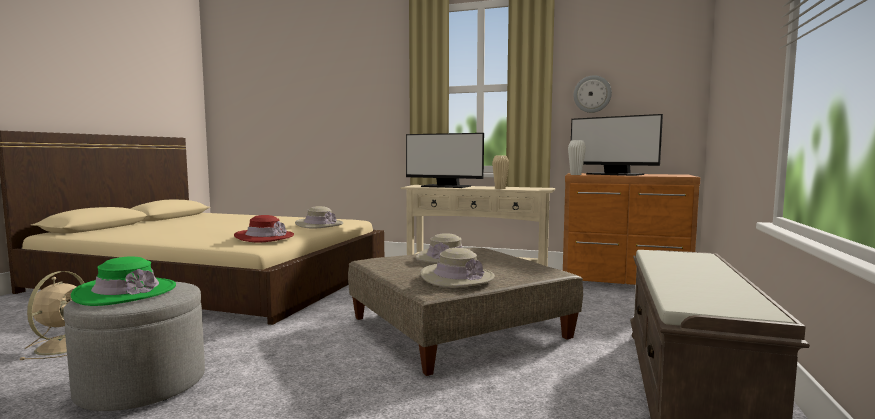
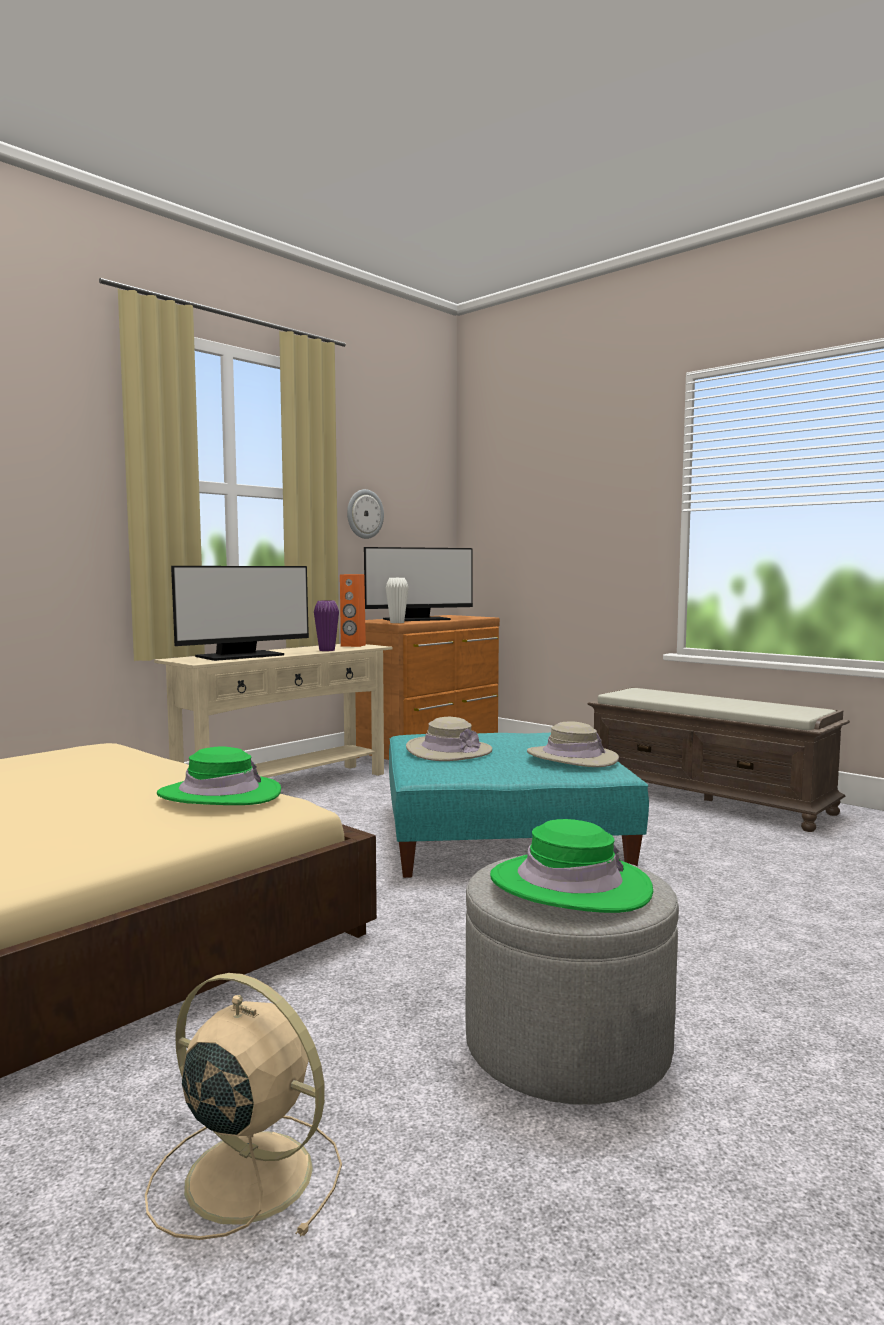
camera: 65 degrees left, 0 degrees up
red hat [234,215,294,242] -> green hat [157,746,281,805]
beige hat [295,206,343,229] -> none
beige ottoman [348,247,583,376] -> turquoise ottoman [389,733,649,878]
beige vase [492,156,509,189] -> purple vase [314,601,339,651]
none -> orange speaker [340,574,366,647]

